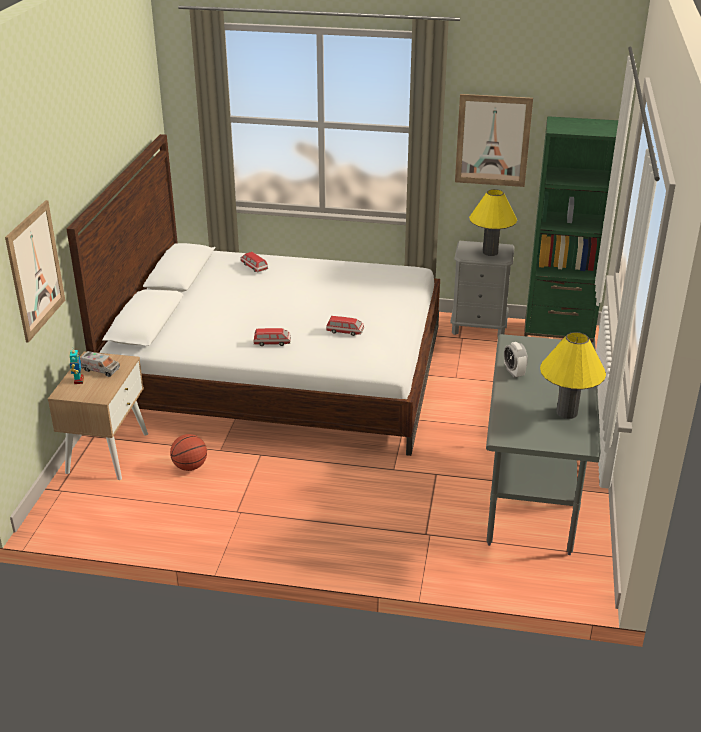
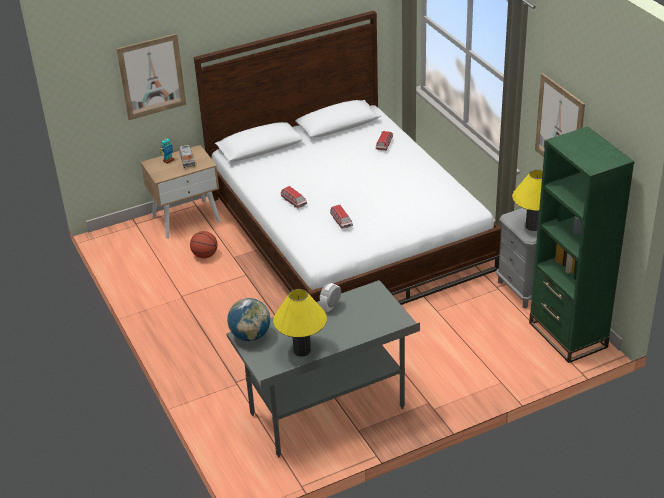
camera: 55 degrees right, 5 degrees up
none -> globe [227,298,270,341]

